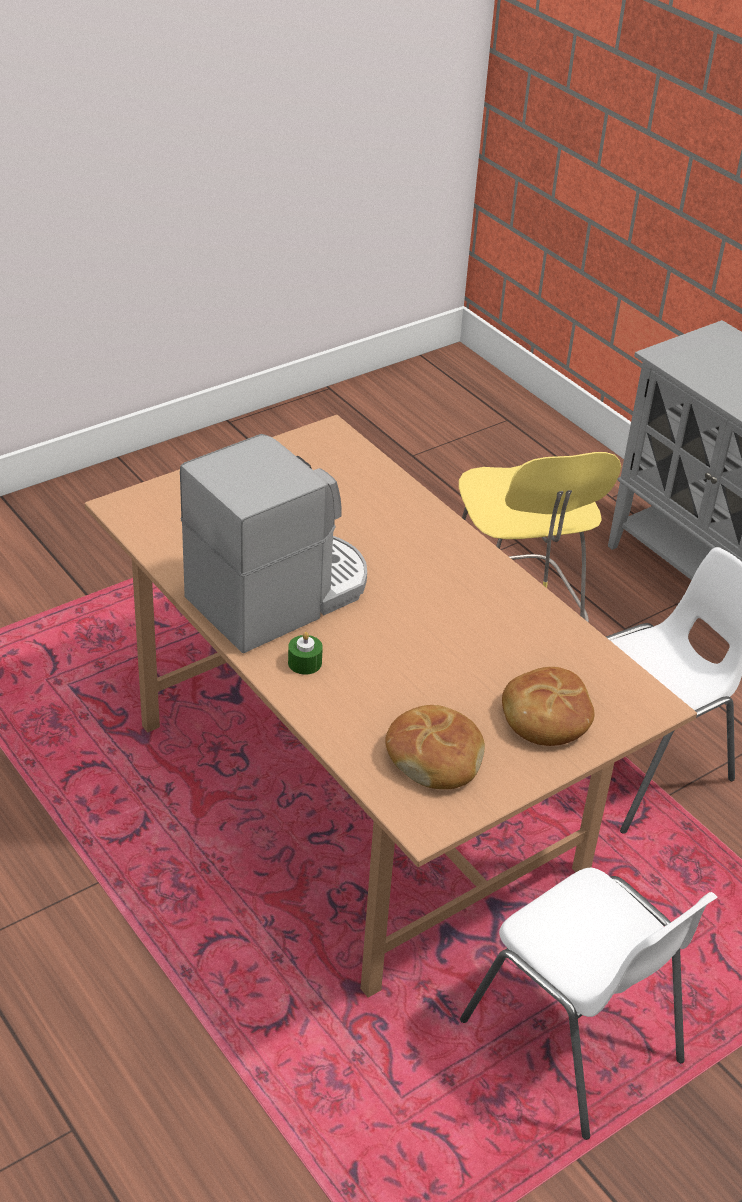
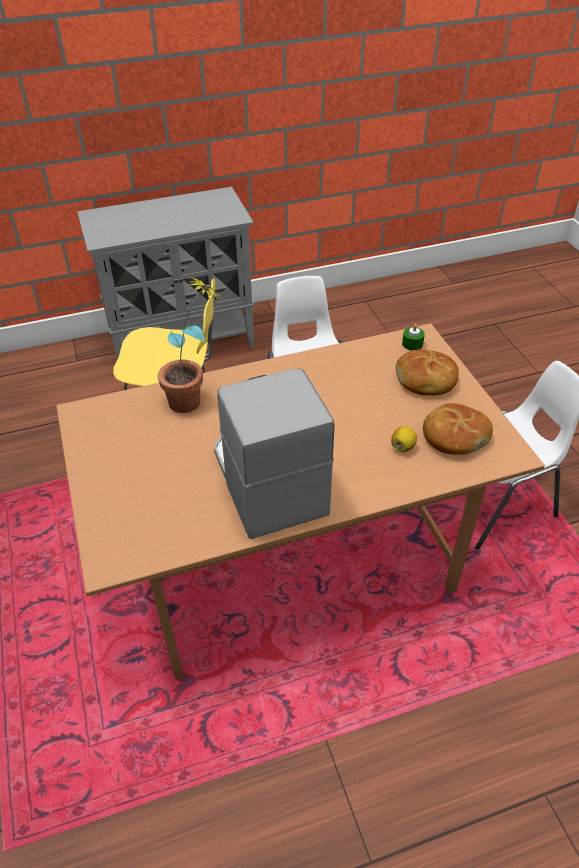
camera: 70 degrees left, 5 degrees up
green candle [288,632,323,675] -> green candle moved to [402,324,425,351]
none -> potted plant [158,276,222,413]
none -> lemon [391,426,417,452]

